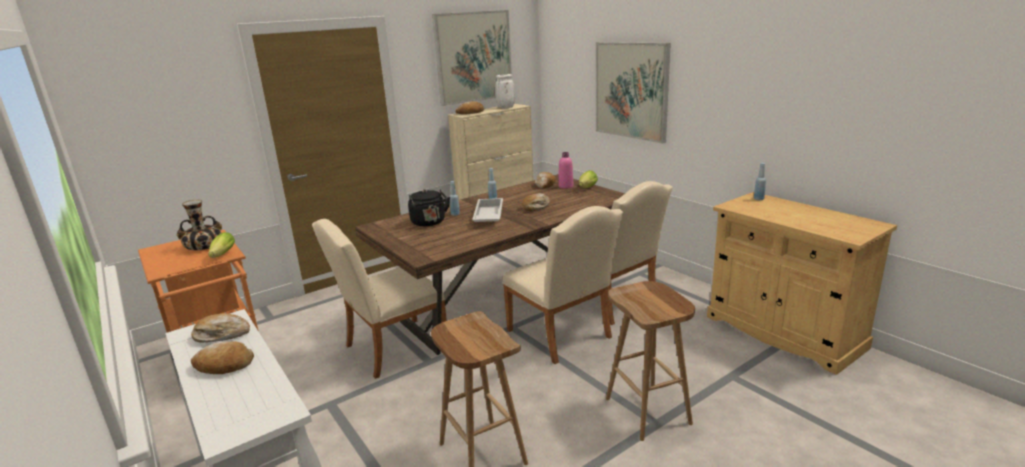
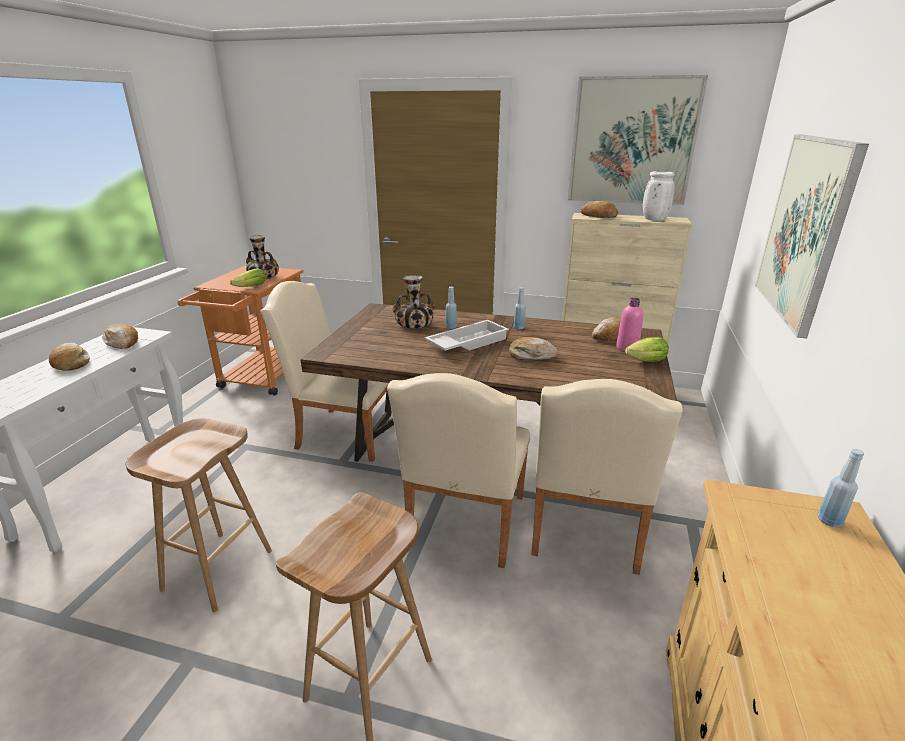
camera: 50 degrees right, 5 degrees up
black kettle [408,189,450,226] -> vase [392,275,435,329]

